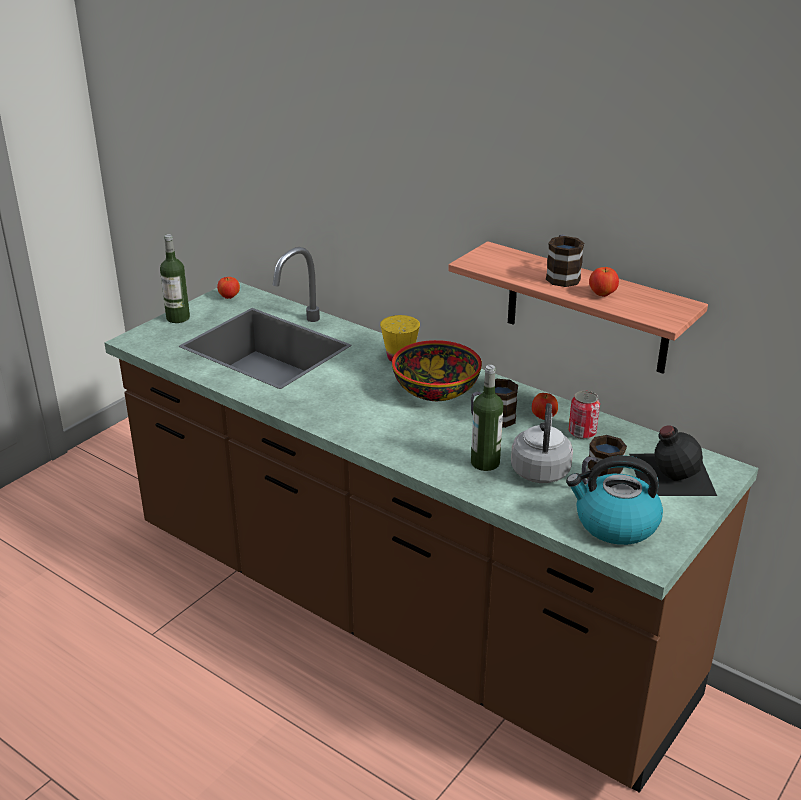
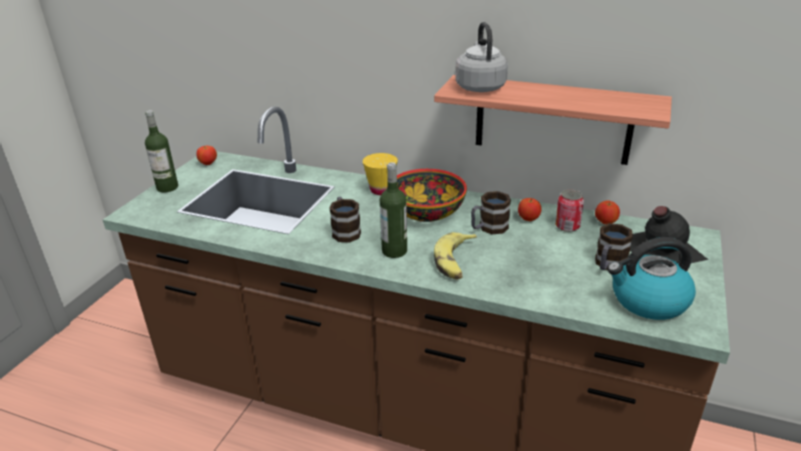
camera: 15 degrees left, 0 degrees up
bottle [471,365,503,471] -> bottle moved to [380,162,407,258]
grey kettle [511,403,573,483] -> grey kettle moved to [455,22,508,92]
mug [546,235,584,287] -> mug moved to [329,197,361,242]
apple [589,267,619,297] -> apple moved to [595,200,620,224]
none -> banana [434,232,477,279]

